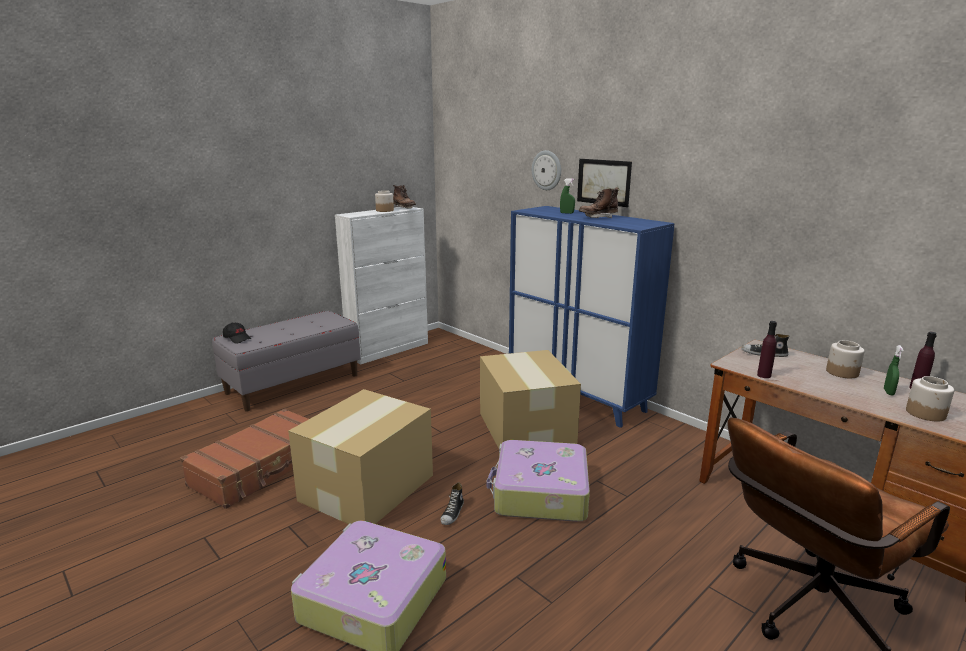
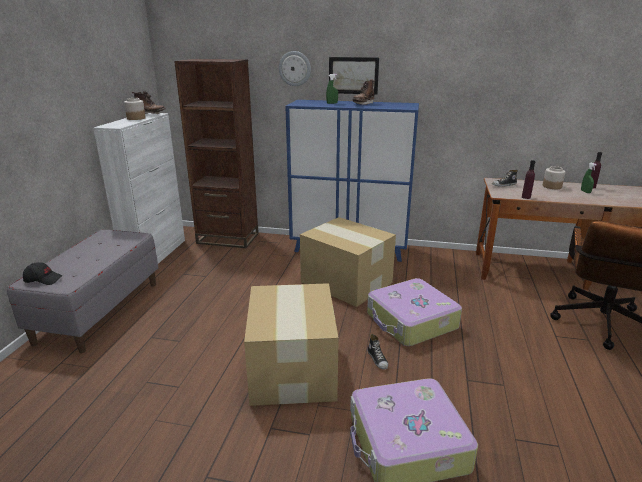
camera: 35 degrees left, 5 degrees up
brown suitcase [180,409,309,509] -> none
jar [906,376,954,421] -> none
none -> brown bookcase [174,59,259,248]

